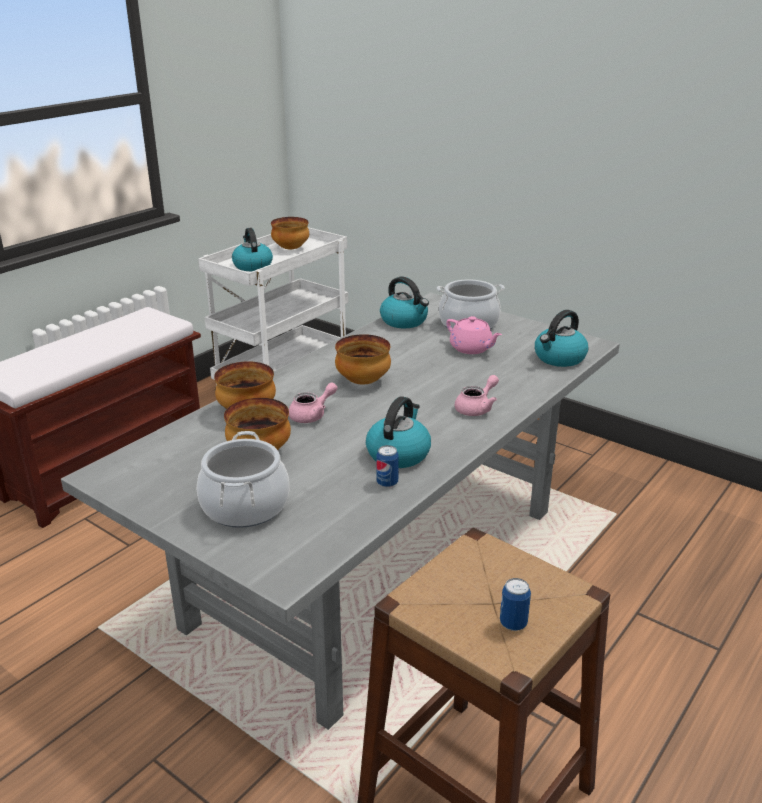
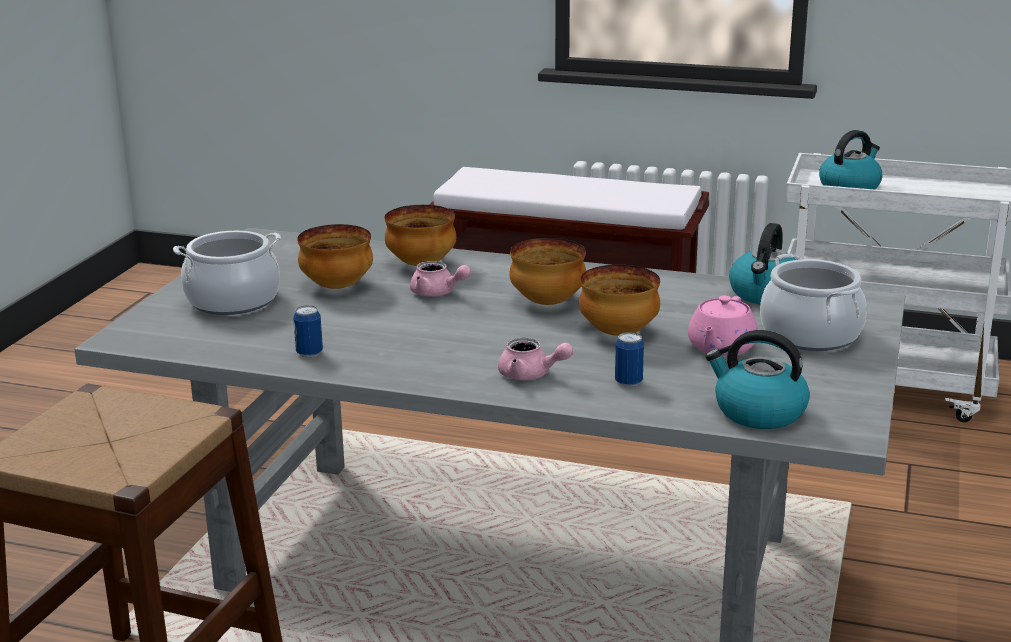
camera: 70 degrees right, 5 degrees down
bowl [271,217,309,250] -> bowl moved to [579,265,660,336]
kettle [366,396,431,468] -> none
can [500,578,531,631] -> can moved to [615,332,644,387]

